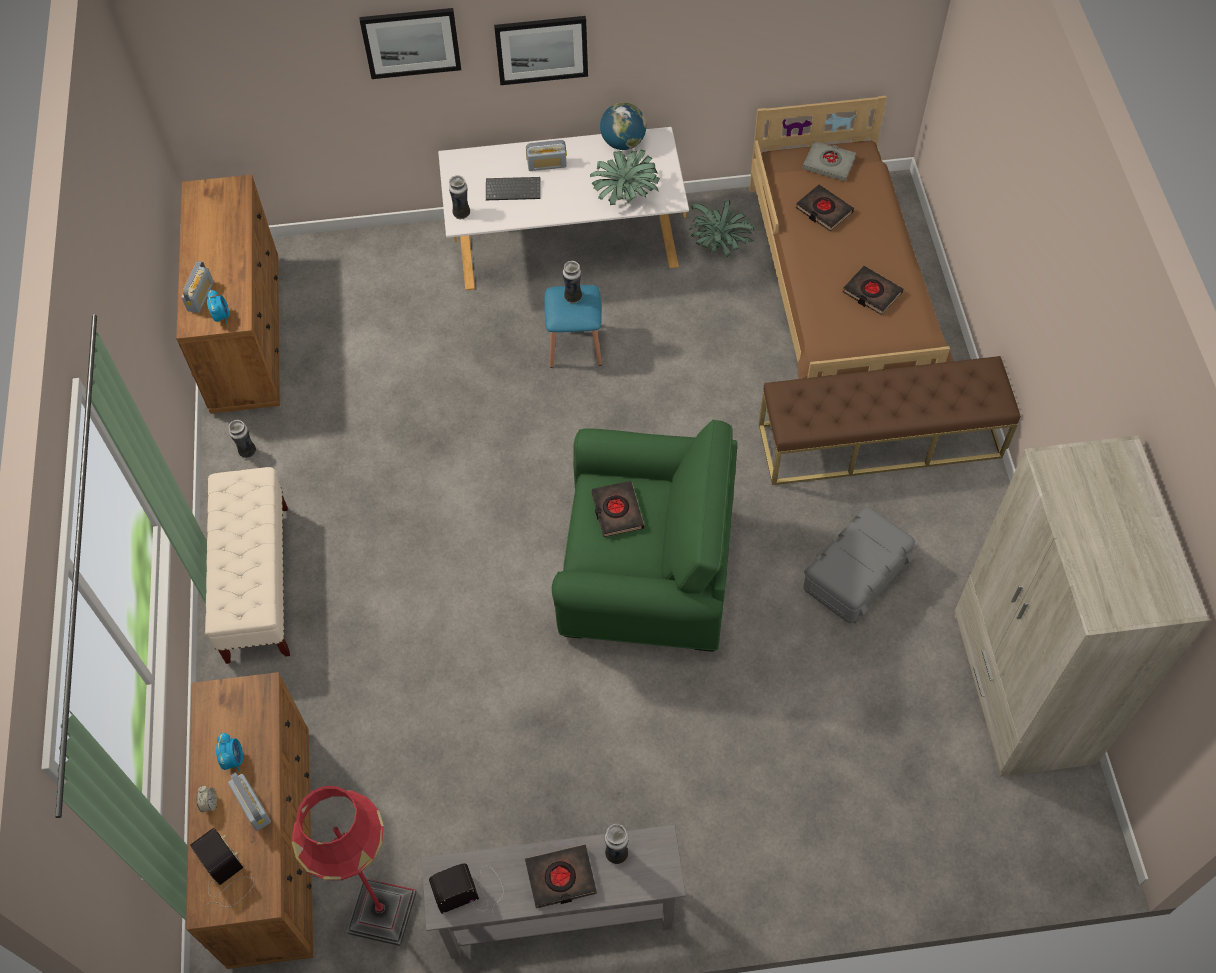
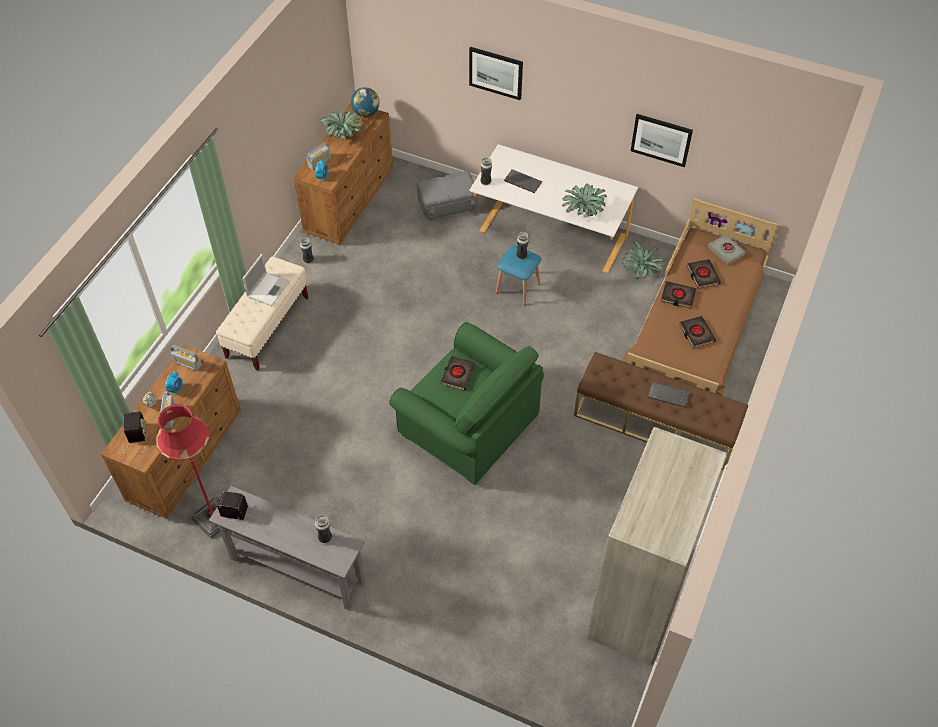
camera: 30 degrees right, 5 degrees down
picture [494,16,588,85] -> picture moved to [631,114,693,167]
black book [525,844,597,908] -> black book moved to [661,281,696,308]
radio [526,140,567,171] -> radio moved to [171,345,202,371]
globe [600,102,646,150] -> globe moved to [351,87,380,117]
grey storage box [804,507,915,623] -> grey storage box moved to [417,171,479,222]
none -> laptop [242,254,290,306]
none -> potted plant [320,109,365,140]
none -> keyboard [648,382,690,407]

